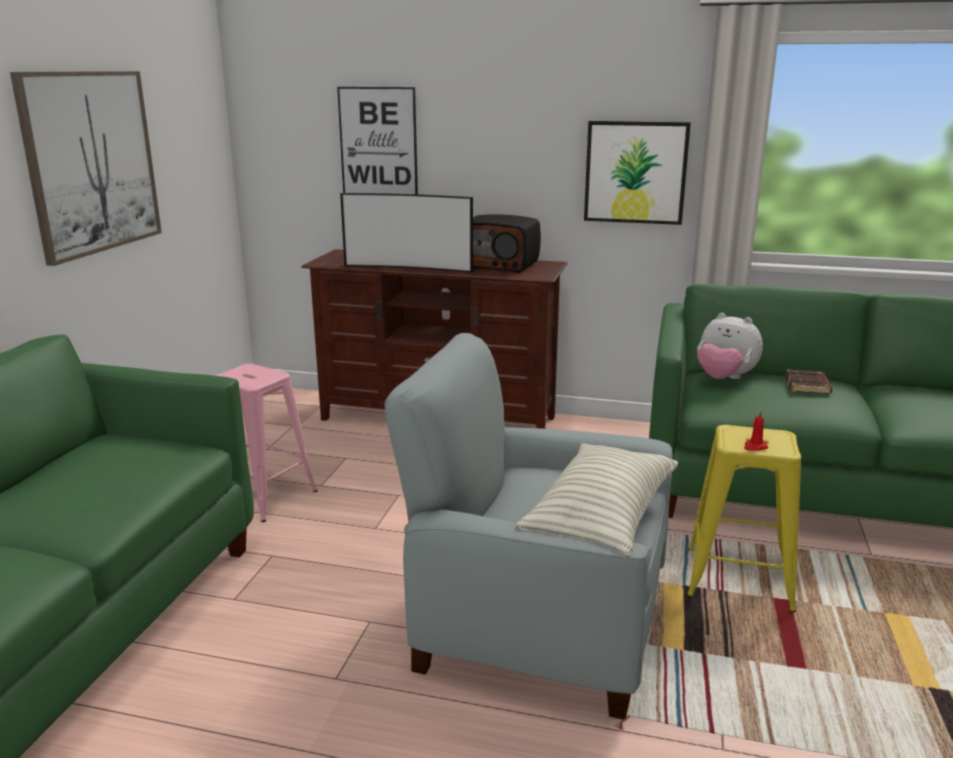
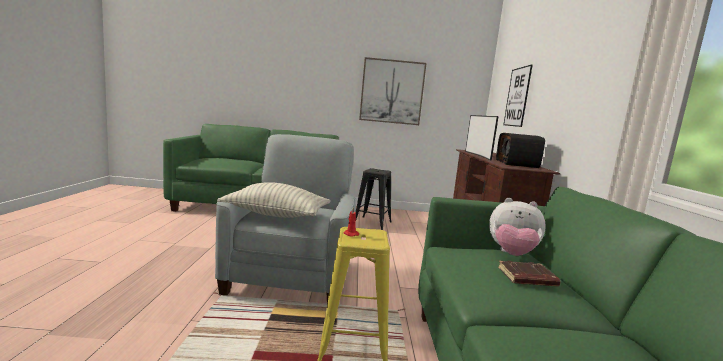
camera: 75 degrees right, 10 degrees down
pink stool [214,364,318,522] -> black stool [356,168,392,230]
picture [584,121,691,225] -> none
plush toy [697,313,763,379] -> plush toy turned 90 degrees counterclockwise [489,198,546,256]

